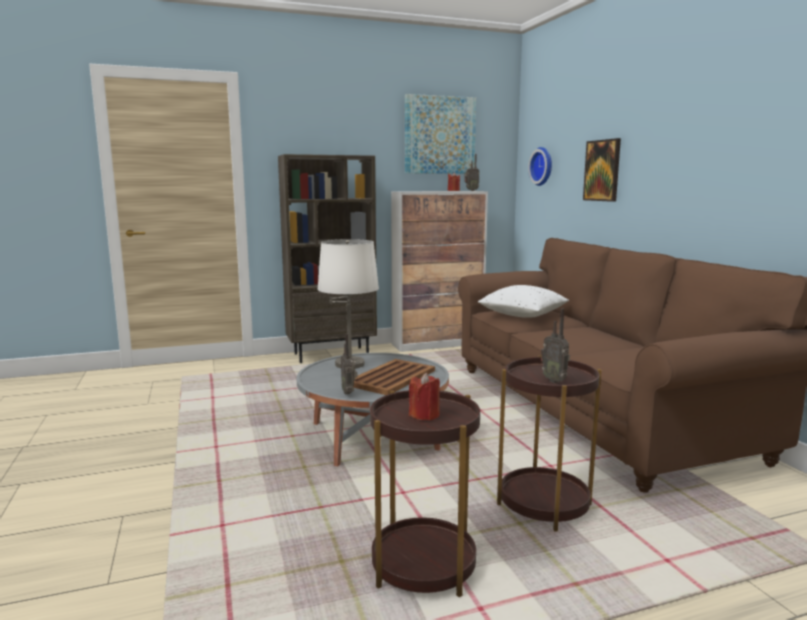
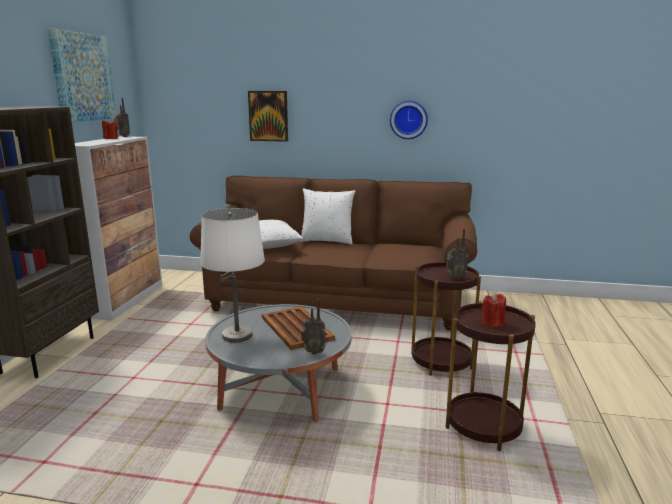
camera: 60 degrees left, 5 degrees up
wall clock [528,147,552,186] -> wall clock moved to [390,101,428,139]
none -> white pillow [299,188,355,245]

